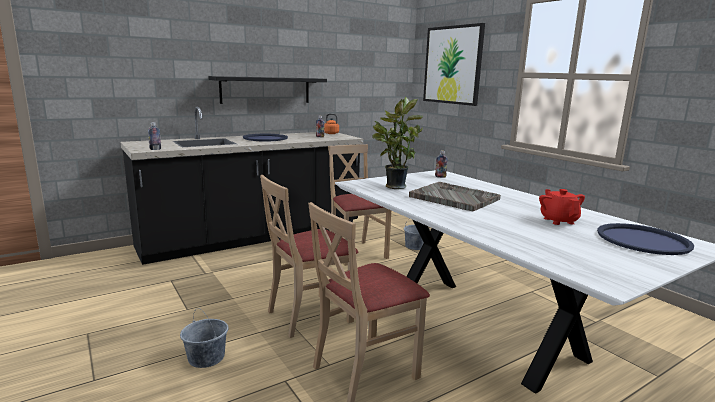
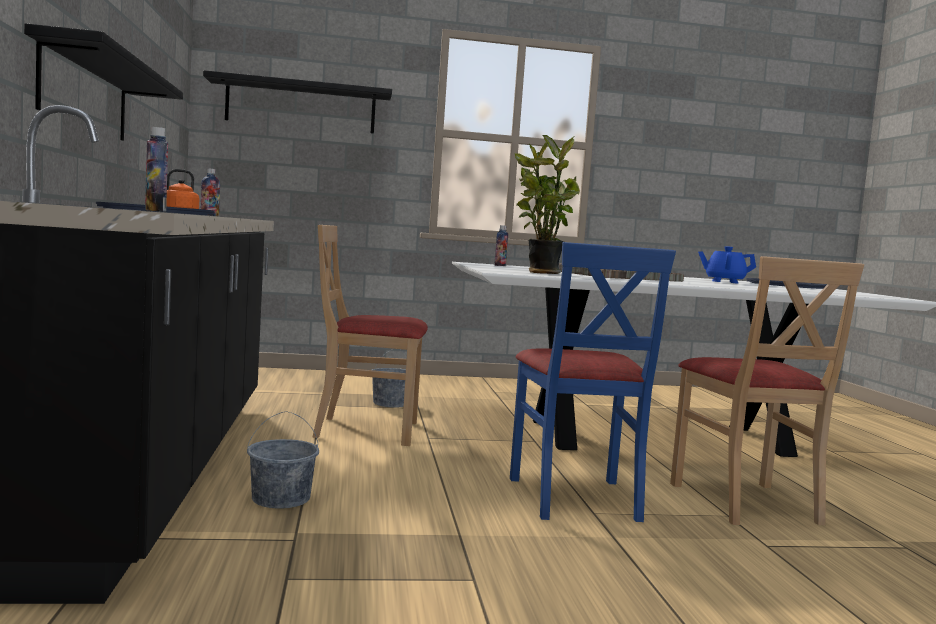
camera: 65 degrees left, 10 degrees down
grey bucket [180,309,228,368] -> grey bucket moved to [247,411,319,509]
beige chair [260,175,358,338] -> blue chair [510,242,676,522]
picture [423,23,485,106] -> black shelf [203,70,392,134]
red teapot [539,189,585,225] -> blue teapot [698,246,756,284]

